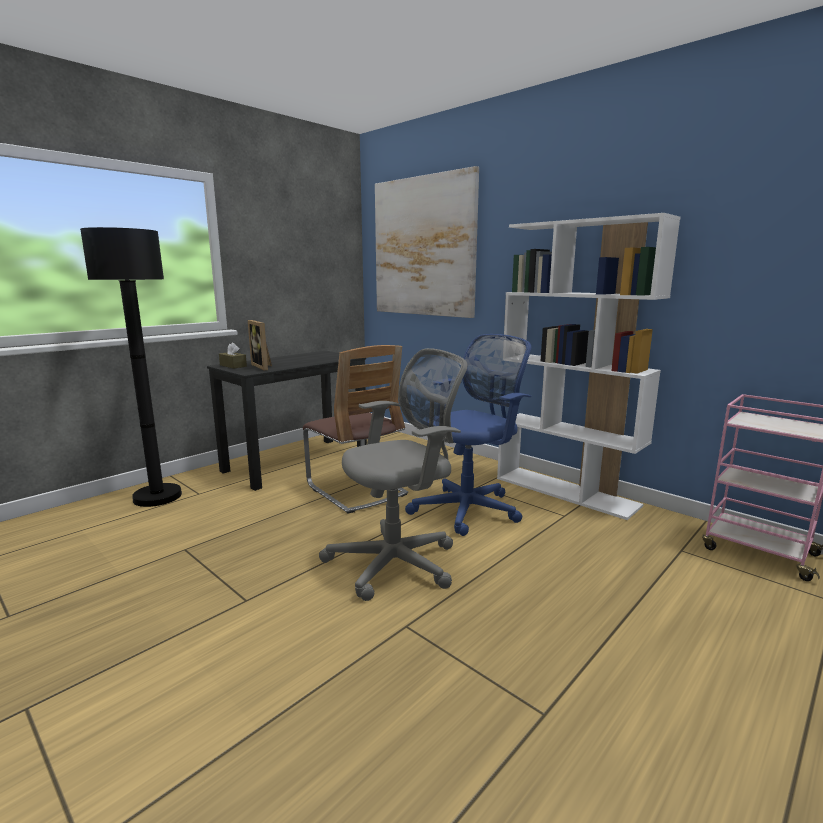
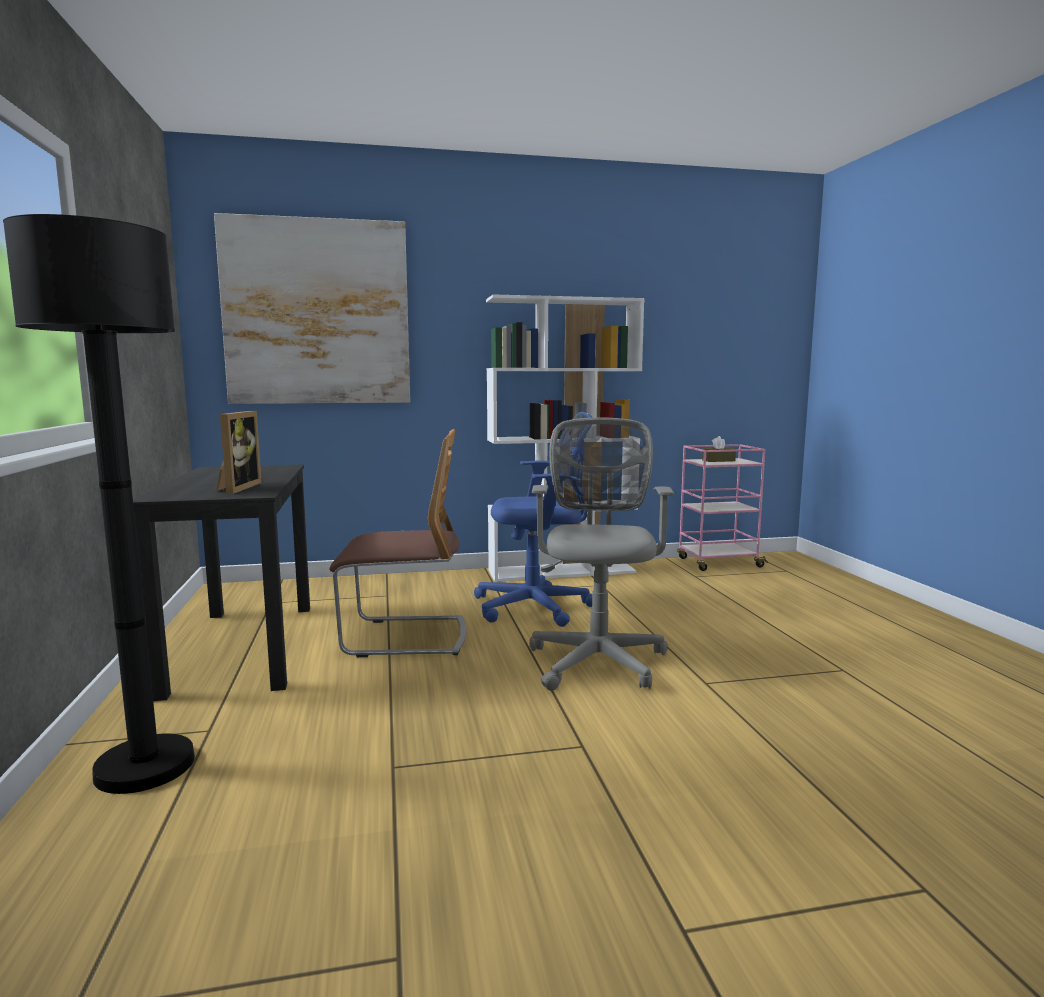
camera: 55 degrees left, 5 degrees down
brown tissue box [219,342,247,369] -> brown tissue box moved to [702,436,736,462]
picture frame [248,320,272,371] -> picture frame turned 90 degrees counterclockwise [217,411,262,494]
blue office chair [405,334,531,536] -> blue office chair turned 90 degrees clockwise [474,412,593,627]

